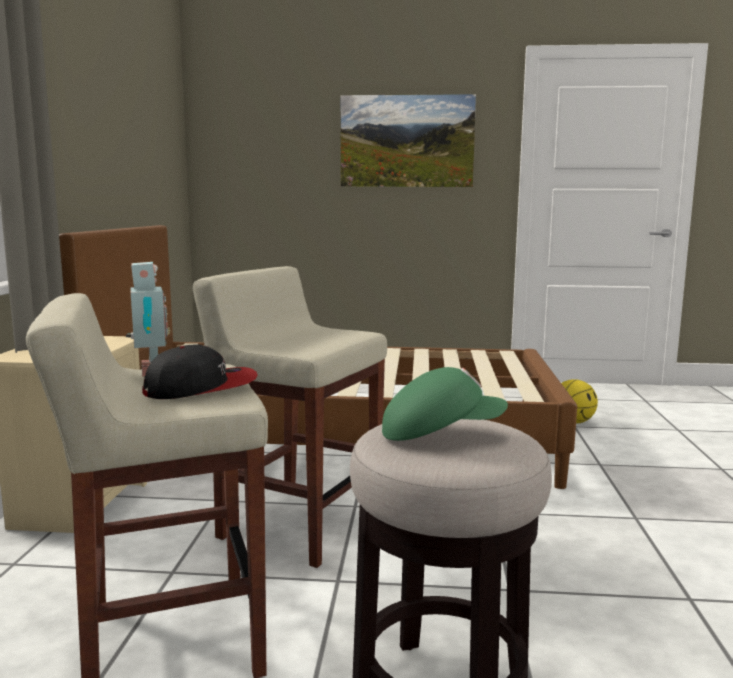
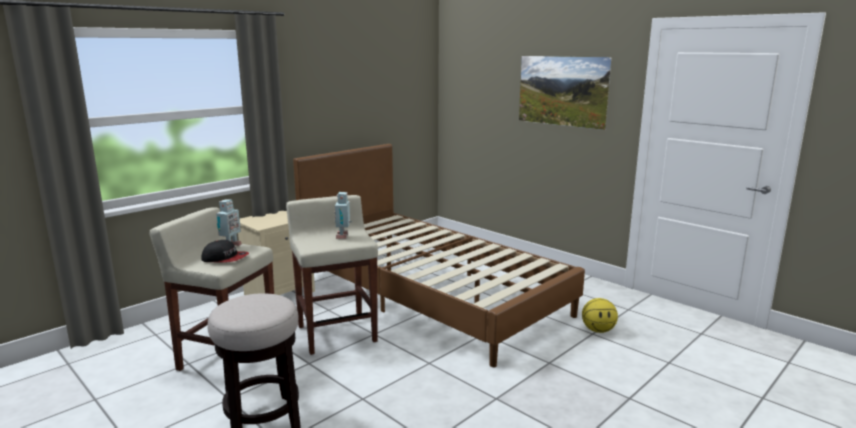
camera: 40 degrees right, 5 degrees up
green cap [382,367,508,441] -> none
none -> toy robot [334,192,352,239]

